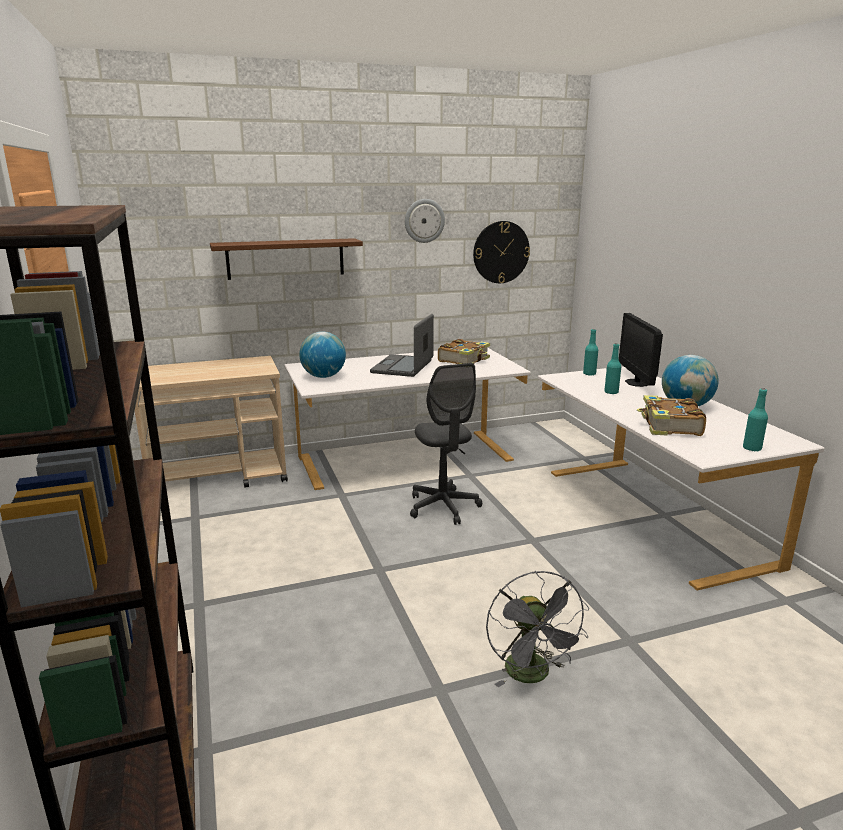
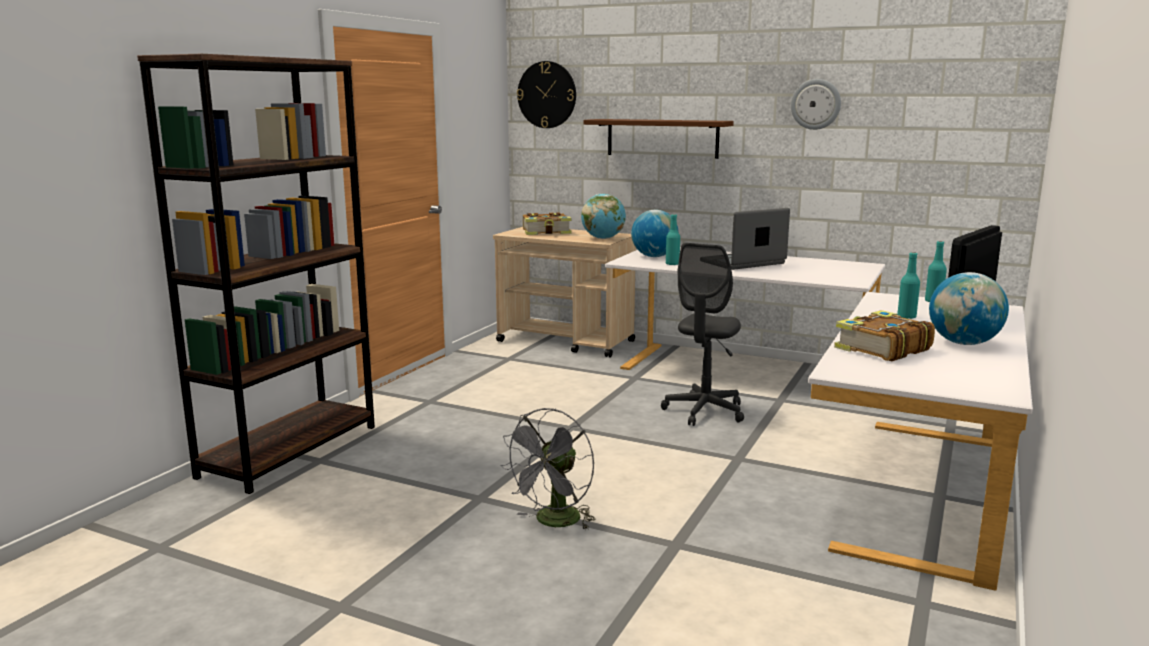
camera: 45 degrees right, 5 degrees down
book [438,339,490,364] -> book moved to [523,212,571,235]
wall clock [473,221,530,283] -> wall clock moved to [517,61,576,128]
turquoise bottle [743,388,768,452] -> turquoise bottle moved to [666,214,680,265]
none -> globe [581,194,626,239]

